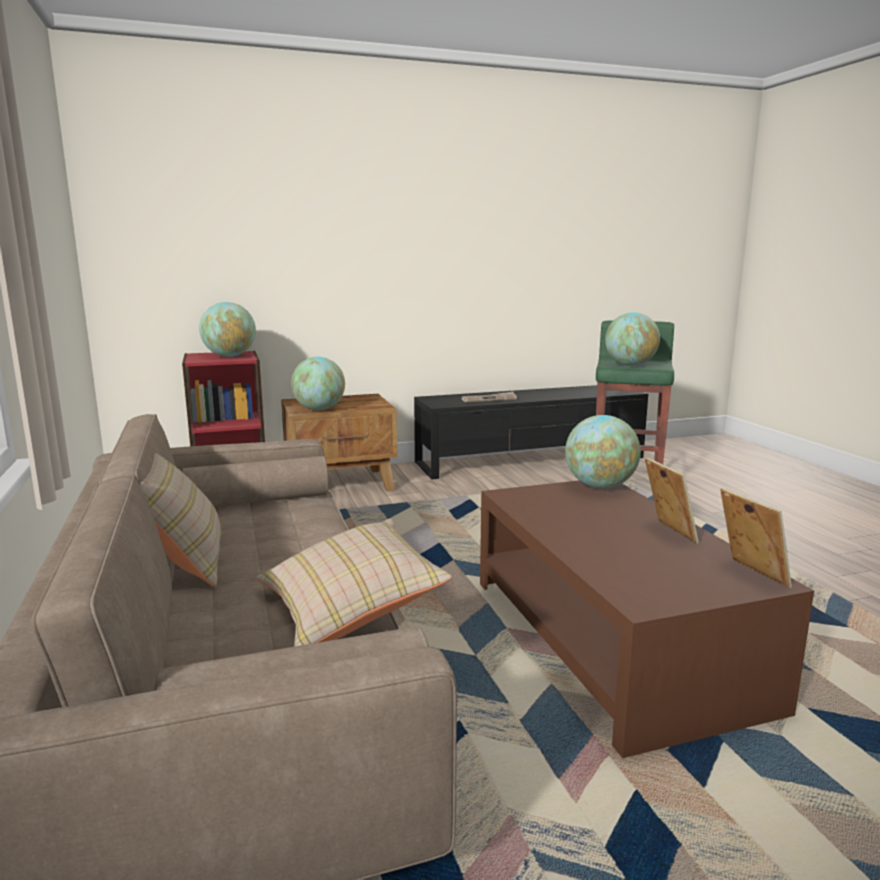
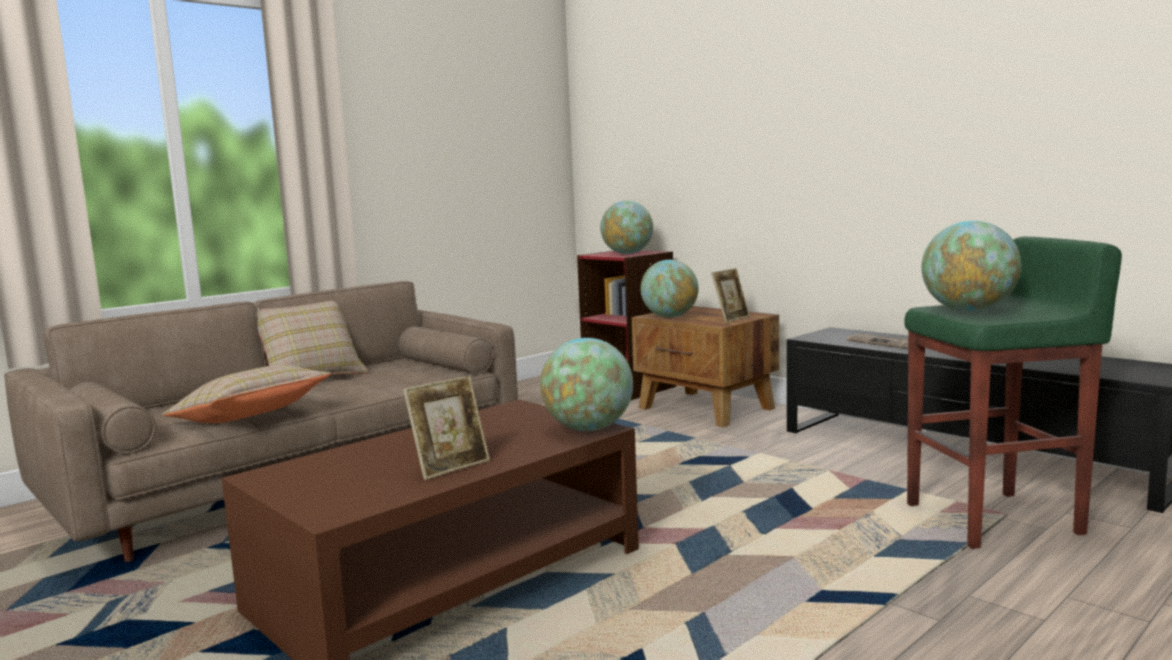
camera: 65 degrees right, 5 degrees down
picture frame [720,488,792,588] -> picture frame moved to [711,268,750,323]

